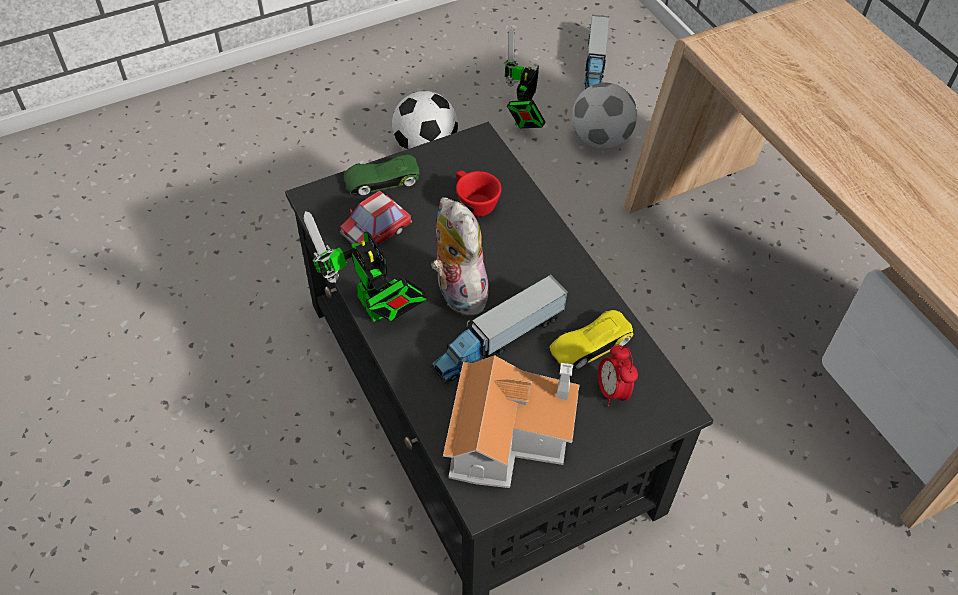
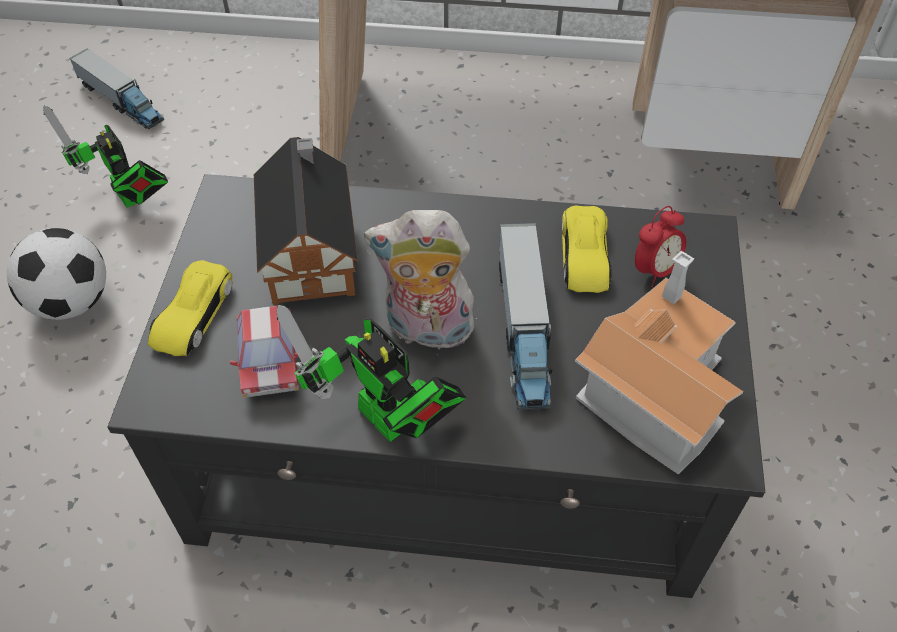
camera: 55 degrees left, 0 degrees up
toy robot [303,211,427,322] -> toy robot turned 45 degrees clockwise [277,305,466,442]
green toy car [344,155,419,195] -> yellow toy car [148,260,233,356]
red cup [455,171,502,217] -> toy house [254,137,358,305]
football [572,83,637,149] -> none
alarm clock [597,345,638,407] -> alarm clock turned 60 degrees counterclockwise [635,206,686,287]

